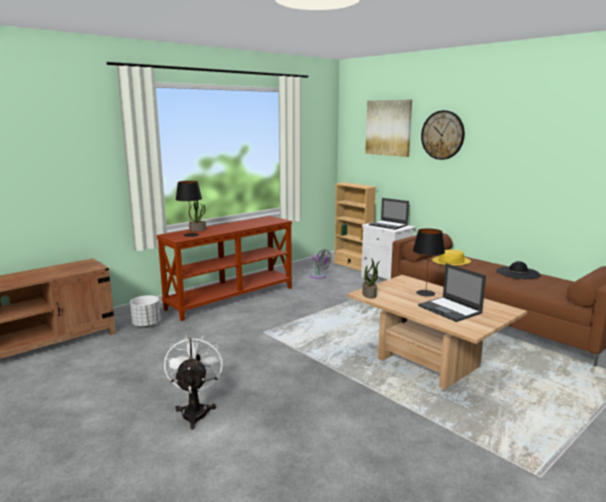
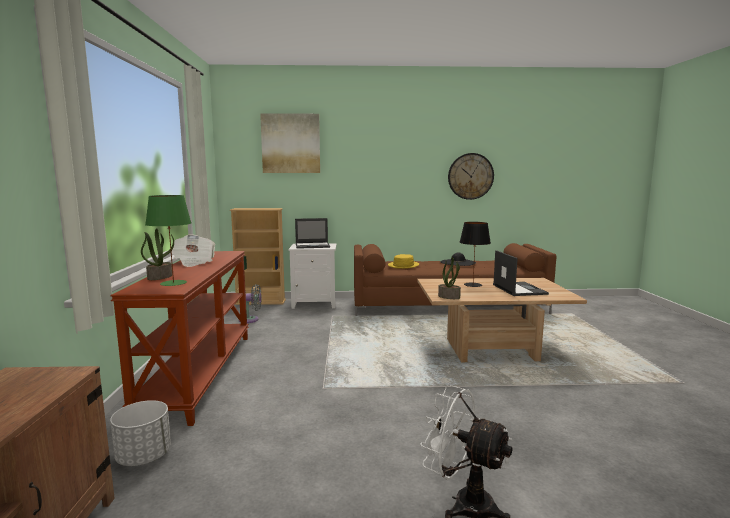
camera: 50 degrees left, 5 degrees down
black table lamp [176,181,202,237] -> green table lamp [145,195,191,286]
laptop [418,263,486,322] -> laptop turned 105 degrees counterclockwise [493,250,549,296]
wall clock [421,110,465,160] -> wall clock moved to [448,153,494,200]
none -> newspaper [170,235,215,267]

